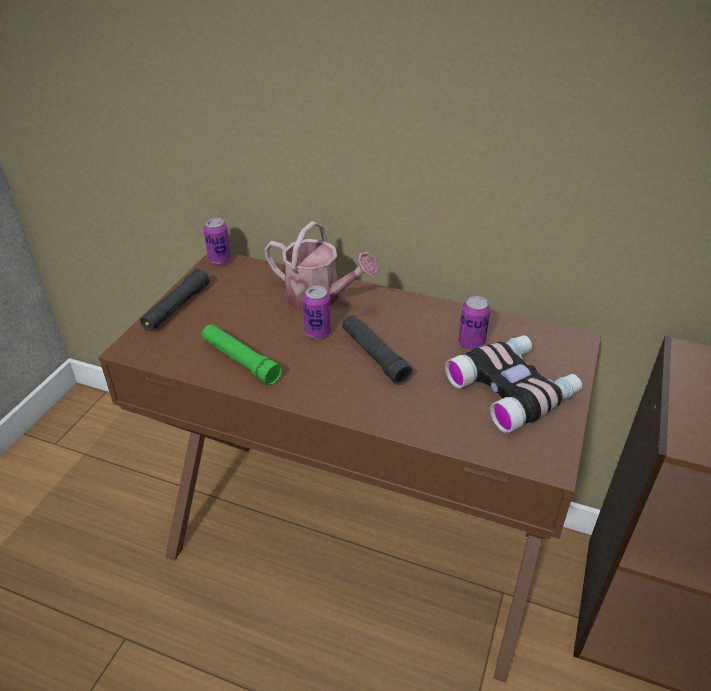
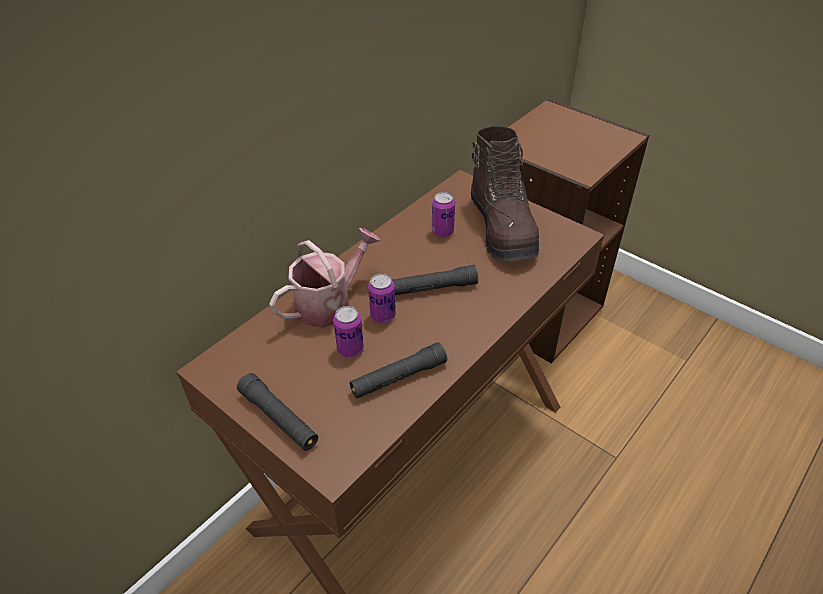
camera: 70 degrees left, 5 degrees up
green flashlight [202,324,282,385] -> black flashlight [350,342,447,398]
can [203,218,231,265] -> can moved to [333,306,364,357]
binoculars [445,335,582,433] -> brown boot [471,126,539,261]

